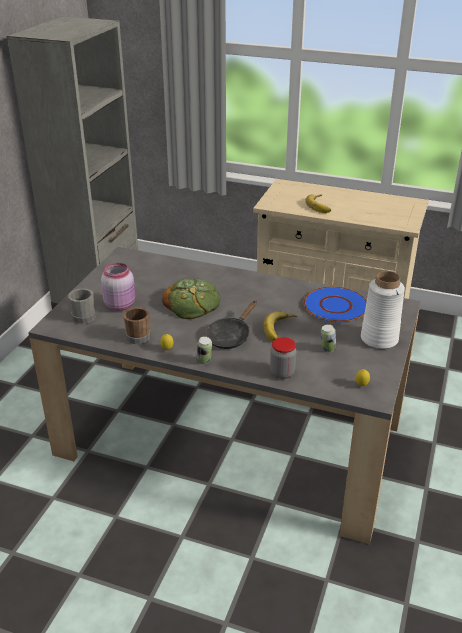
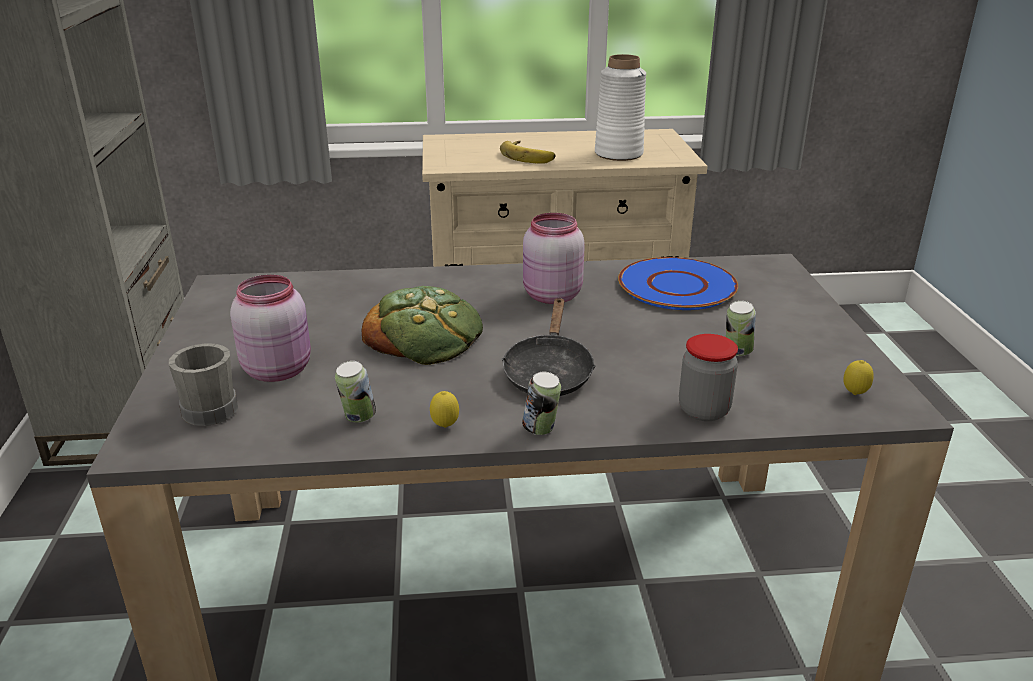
camera: 25 degrees left, 5 degrees down
brown mug [123,307,150,344] -> can [335,361,376,423]
banana [263,311,297,341] -> none
white vase [361,271,405,349] -> white vase moved to [595,54,646,161]
none -> pink jar [523,213,585,304]

